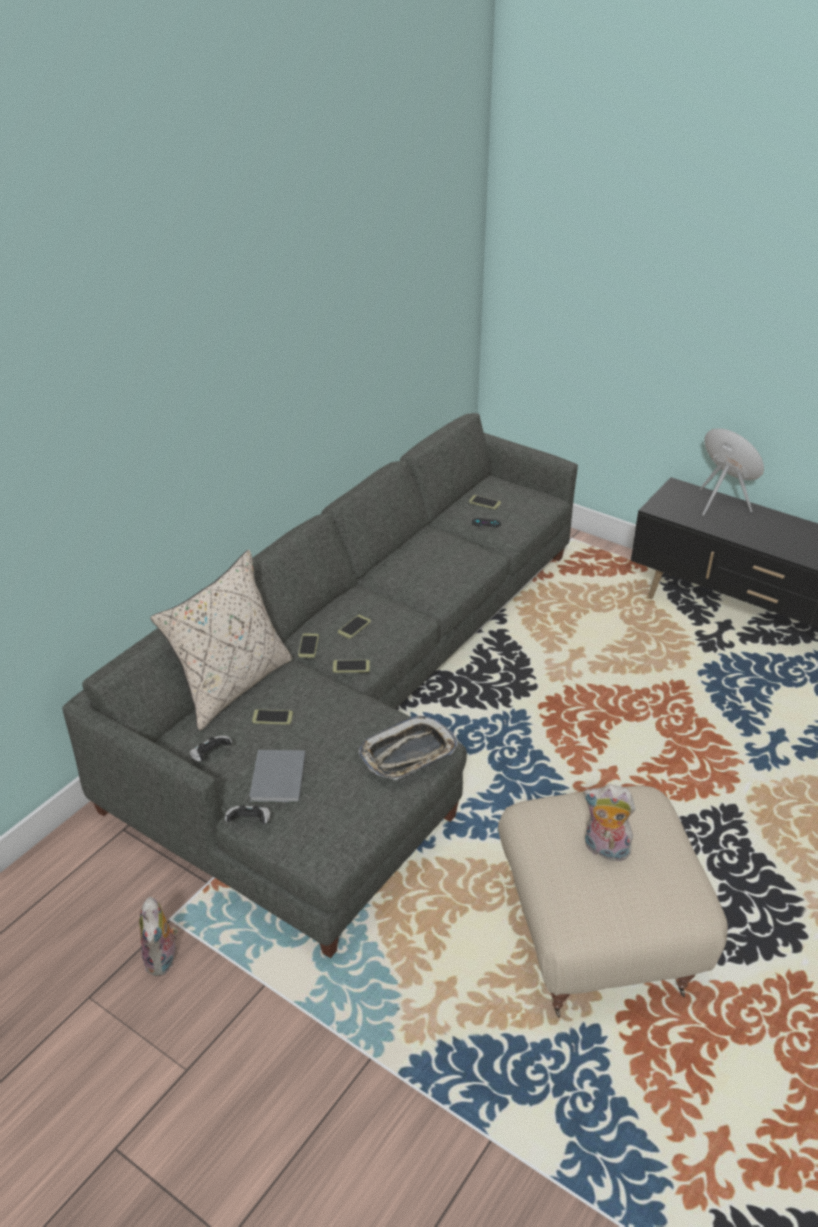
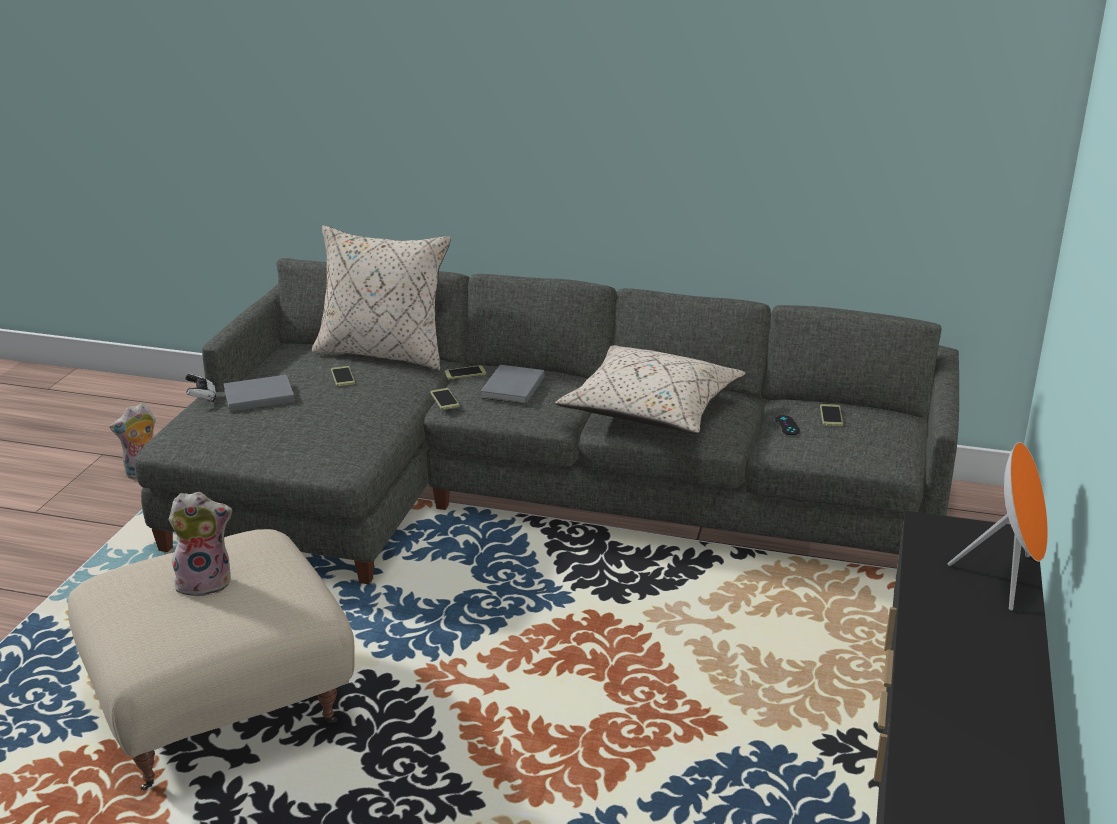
camera: 70 degrees right, 10 degrees down
game controller [190,736,232,762] -> none
phone [338,615,371,639] -> grey book [480,365,544,404]
tray [358,716,458,780] -> none
plush toy [583,785,636,861] -> plush toy turned 75 degrees clockwise [168,492,232,598]
none -> beige pillow [555,345,745,434]

